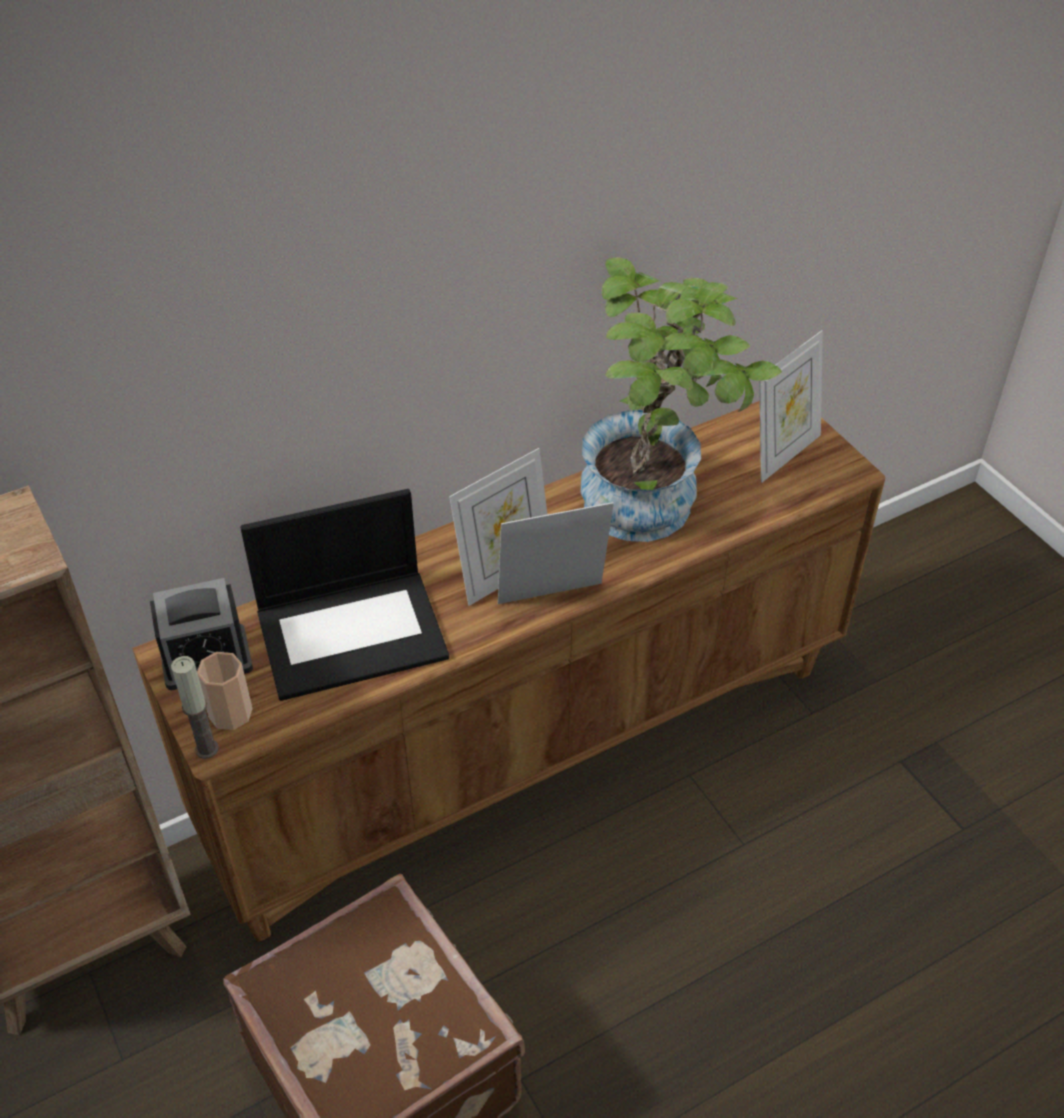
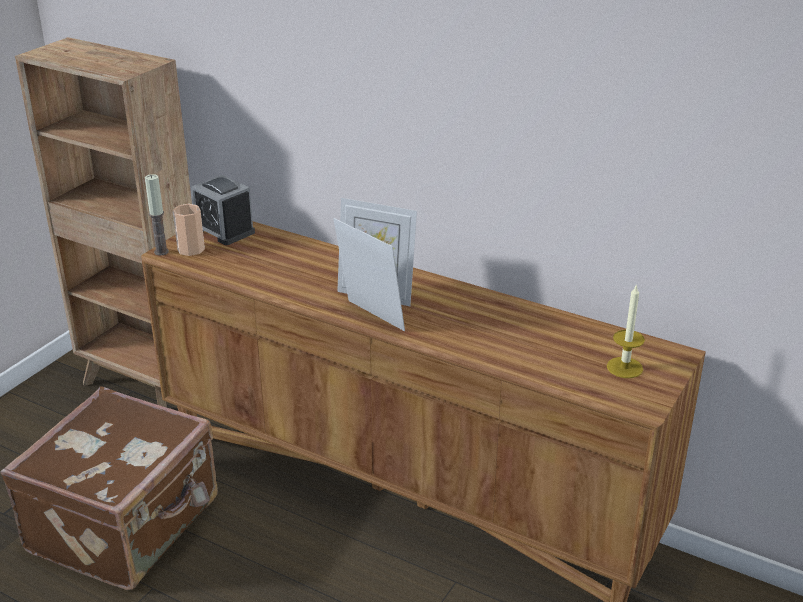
camera: 60 degrees right, 15 degrees down
laptop [240,489,449,701] -> none
potted plant [581,257,782,542] -> none
picture frame [759,330,823,483] -> candle [607,284,645,378]

